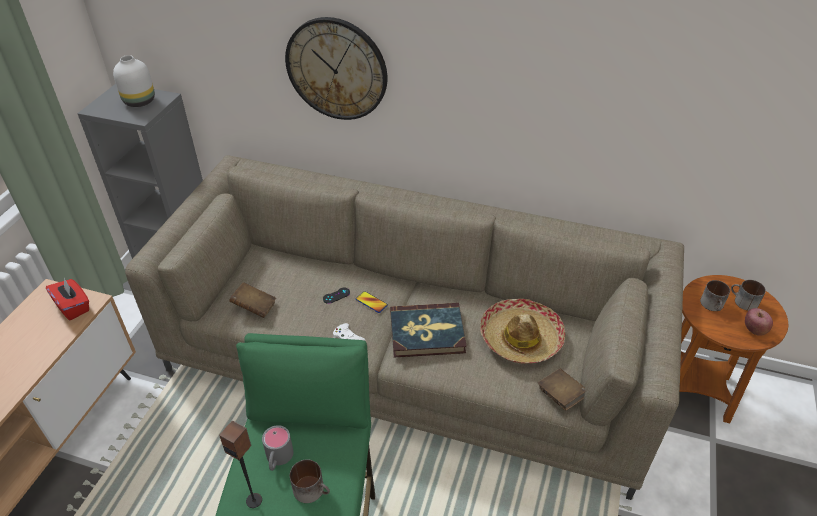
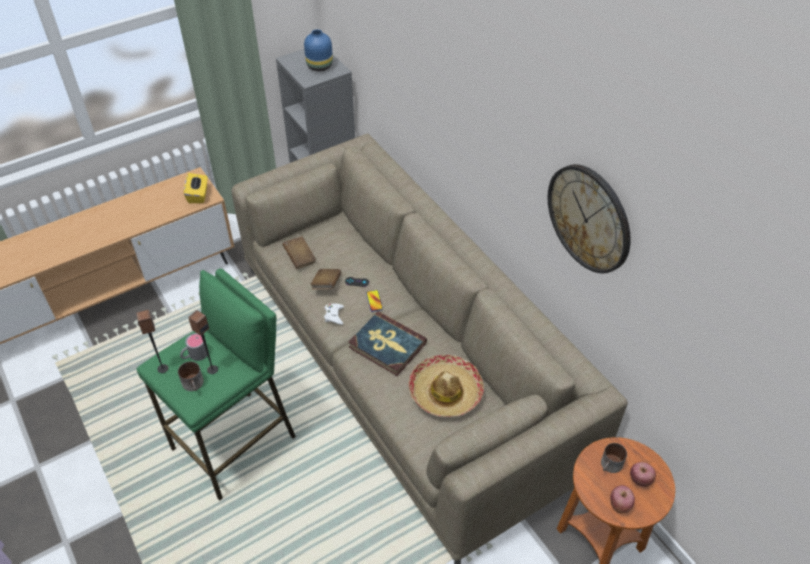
camera: 40 degrees right, 5 degrees up
red tissue box [46,278,89,320] -> yellow tissue box [184,173,208,203]
white vase [113,55,155,107] -> blue vase [304,29,333,72]
wall clock [285,17,387,120] -> wall clock moved to [548,164,631,274]
brown book [537,369,586,411] -> brown book moved to [310,269,341,290]
mug [731,280,766,311] -> apple [630,462,656,487]
none -> speaker [188,310,218,374]

